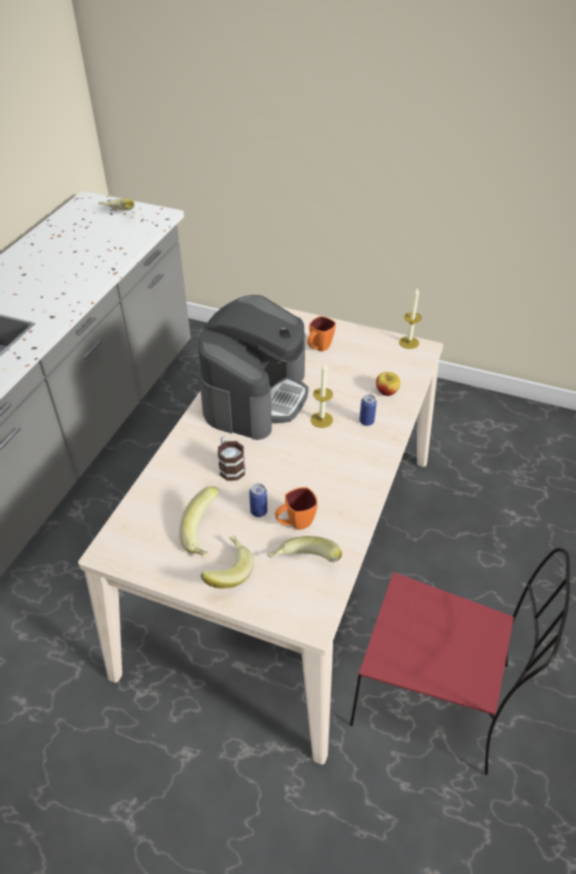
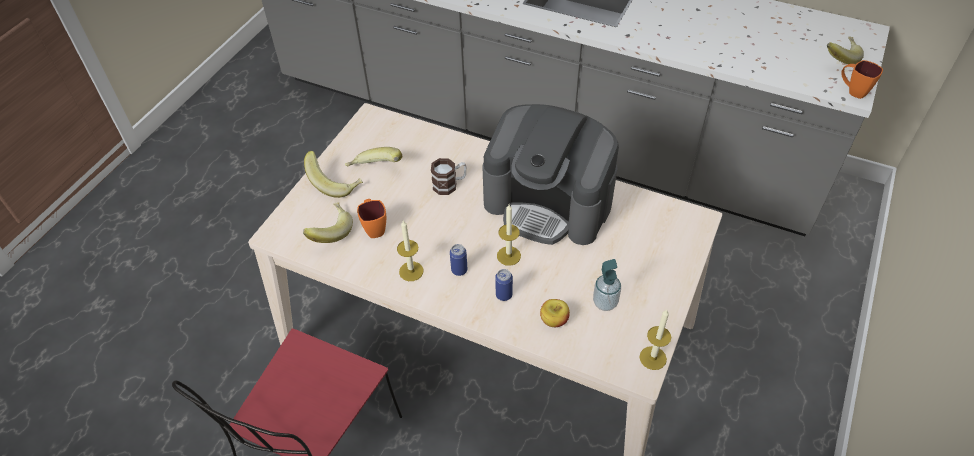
camera: 95 degrees right, 5 degrees up
can [249,483,267,517] -> can moved to [450,244,468,276]
orange mug [307,316,336,352] -> orange mug moved to [841,60,883,99]
none -> candle [397,220,423,281]
none -> soap dispenser [593,259,621,311]

